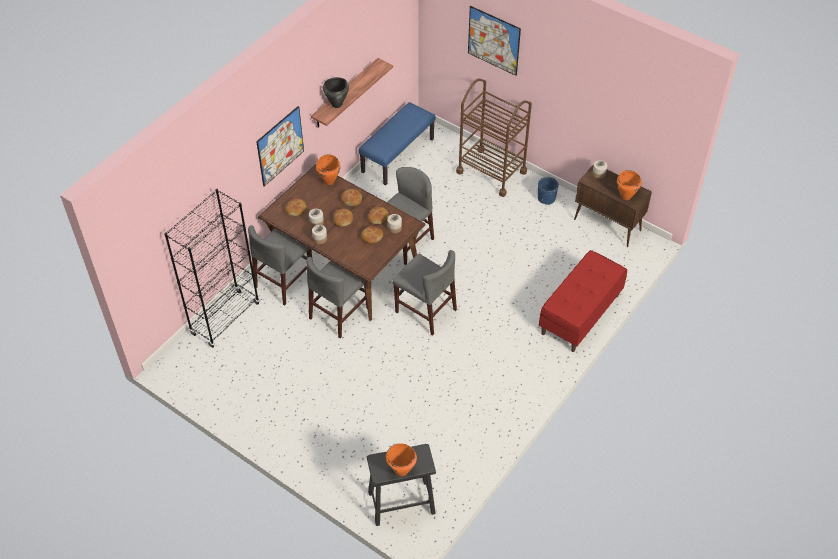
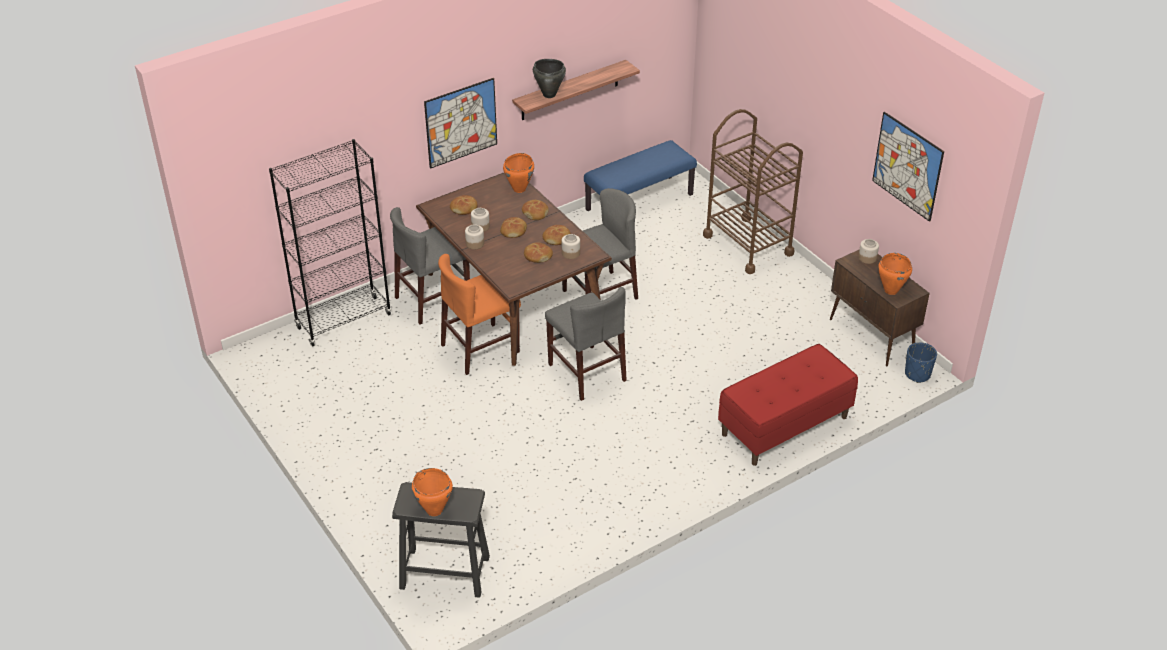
camera: 20 degrees right, 10 degrees down
grey chair [306,257,367,338] -> orange chair [438,254,521,375]
picture [468,6,521,76] -> picture moved to [872,112,944,222]
blue planter [538,177,559,205] -> blue planter moved to [905,342,937,383]

